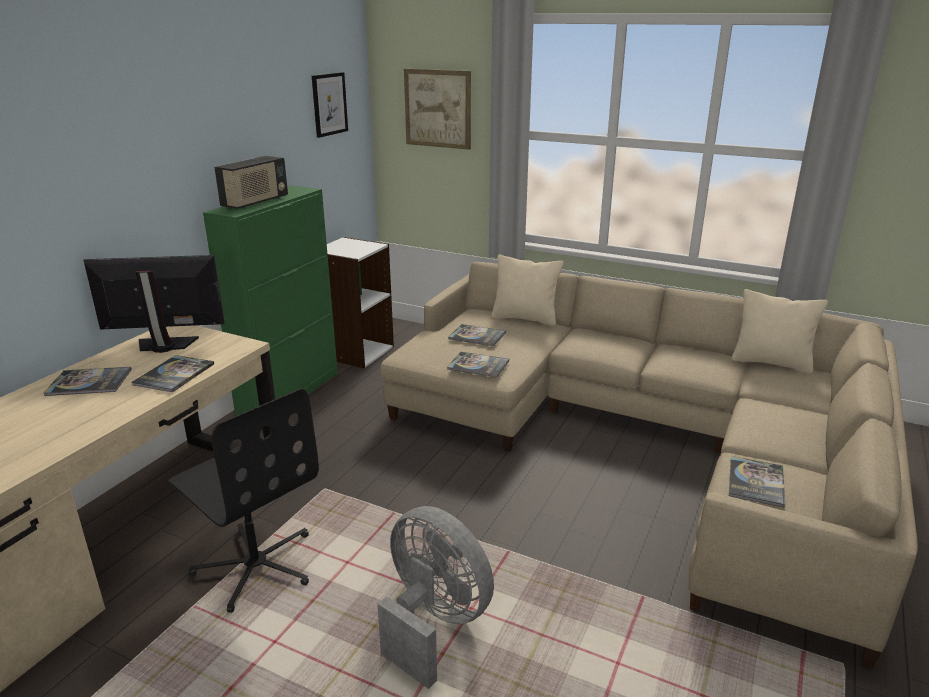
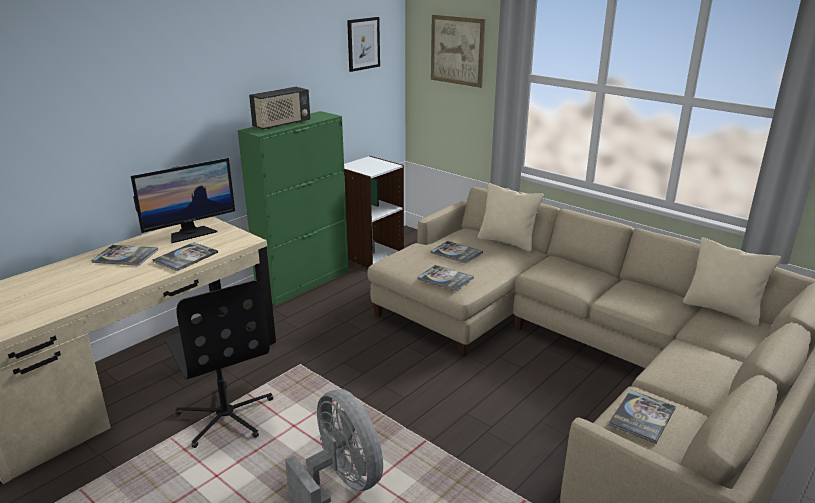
camera: 15 degrees right, 0 degrees up
monitor [84,255,225,353] -> monitor turned 135 degrees clockwise [131,158,235,243]

